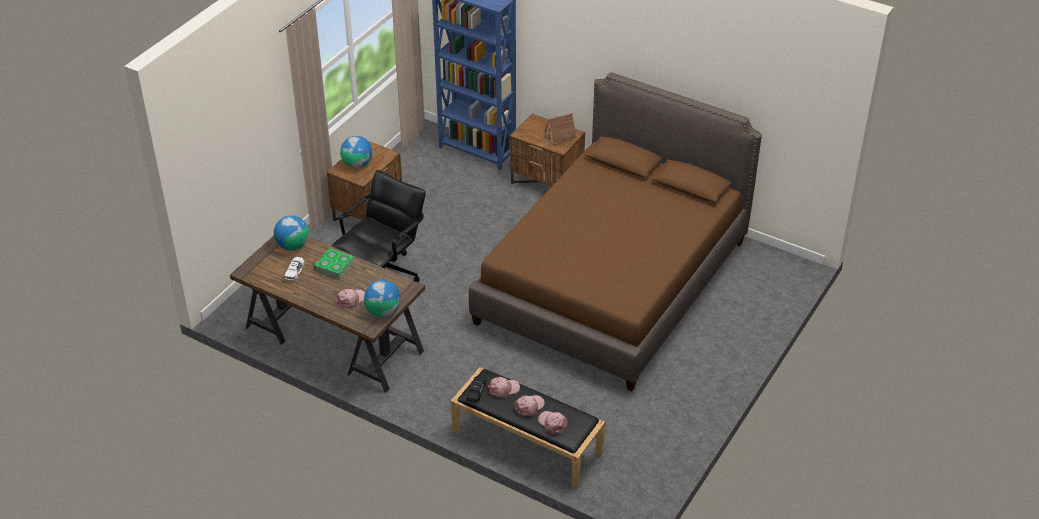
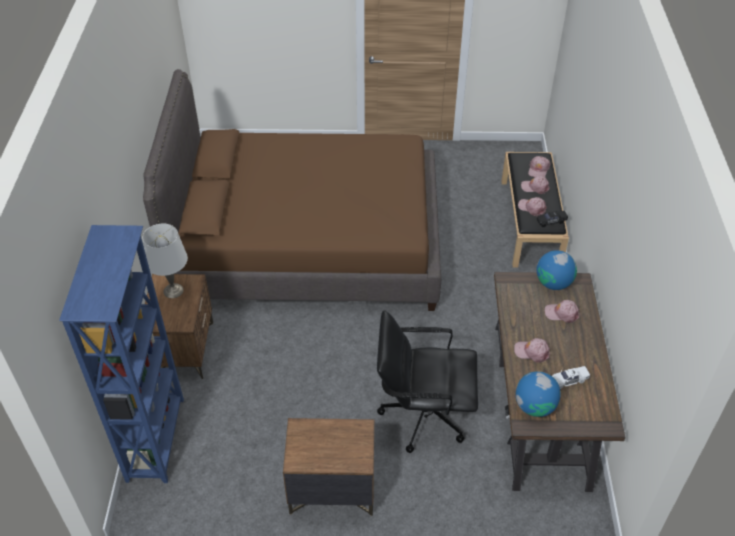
camera: 120 degrees left, 5 degrees up
book [314,248,355,280] -> pink cap [514,338,550,363]
globe [340,136,373,168] -> none
toy house [541,113,576,146] -> white table lamp [143,224,188,298]

